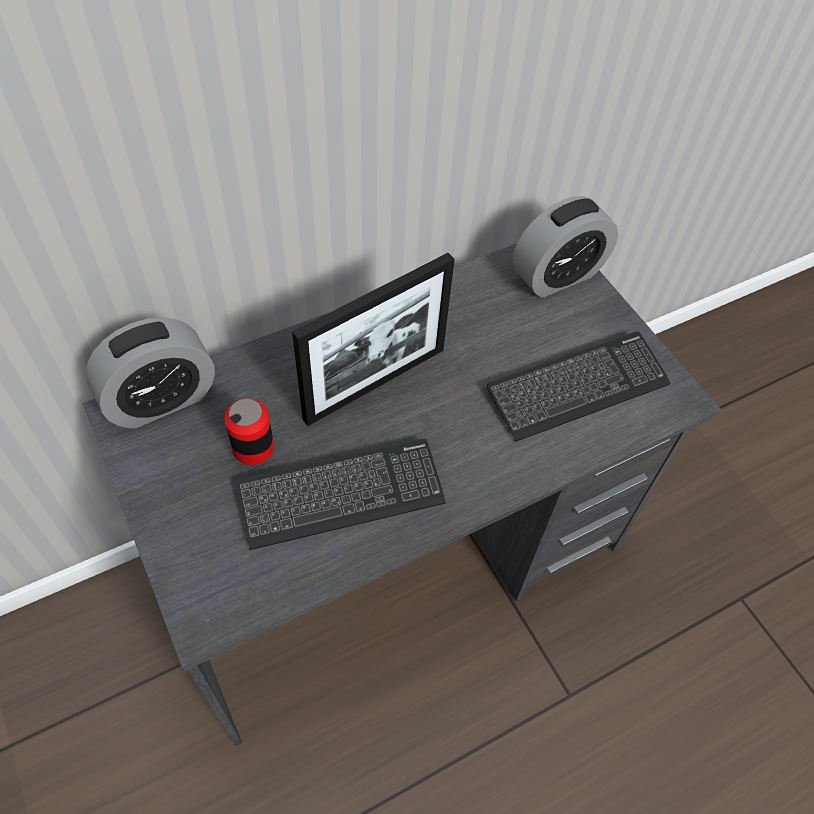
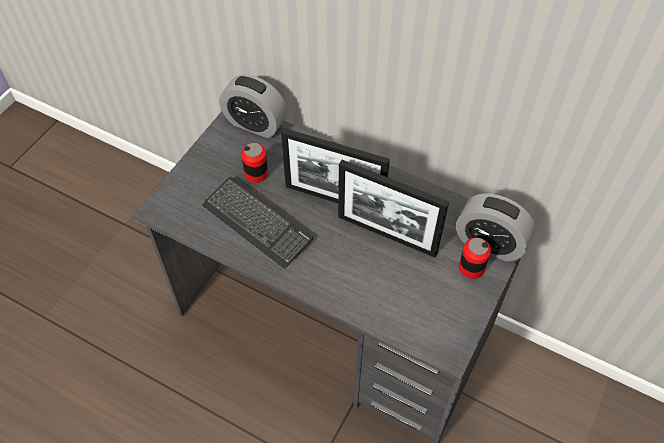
camera: 60 degrees right, 0 degrees up
keyboard [487,332,671,442] -> none
none -> picture frame [338,160,449,257]
none -> can [459,238,491,279]

